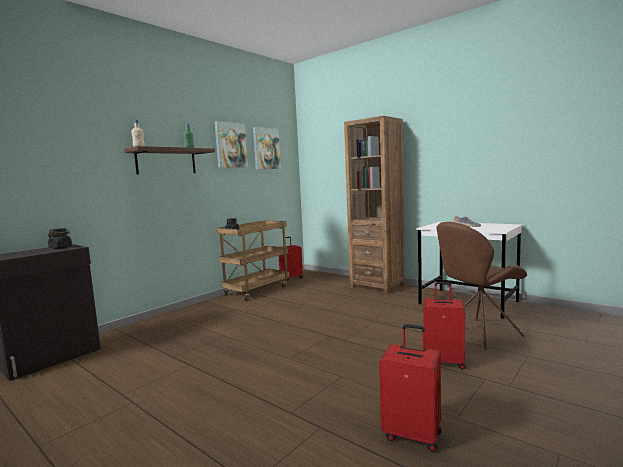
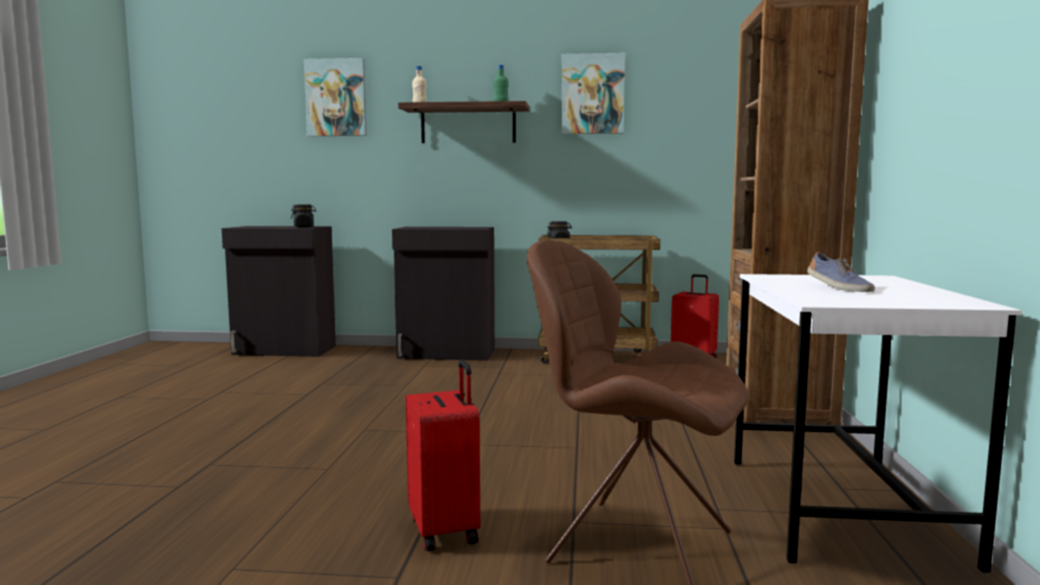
camera: 55 degrees right, 0 degrees up
picture [253,127,281,169] -> picture moved to [304,58,367,136]
red suitcase [379,324,442,452] -> none
none -> black cabinet [392,227,495,361]

